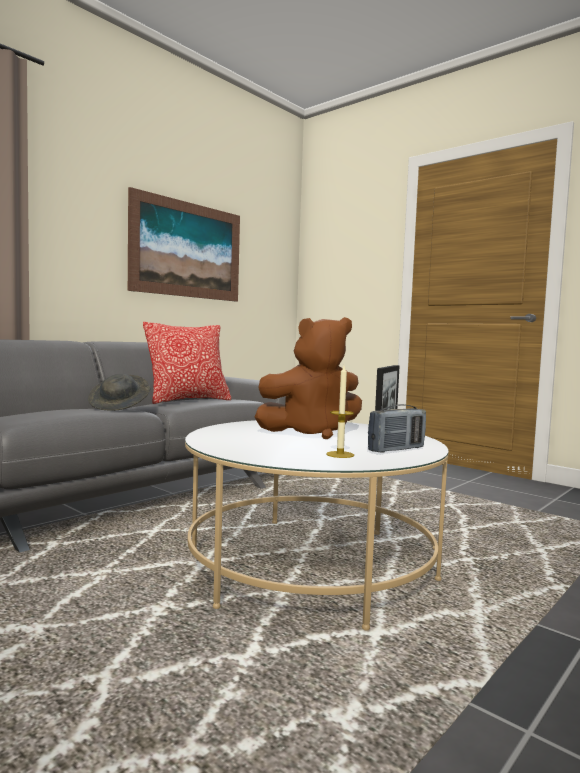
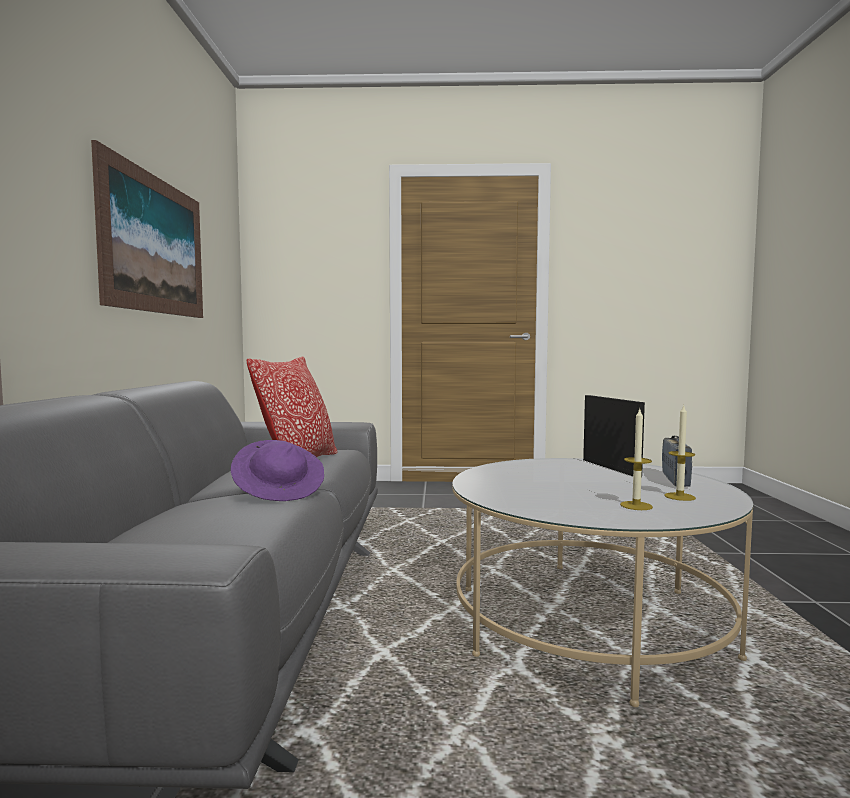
camera: 40 degrees left, 0 degrees up
grey hat [88,374,150,411] -> purple hat [231,440,324,501]
brown plush toy [255,317,362,439] -> none
none -> candle [620,409,653,510]

